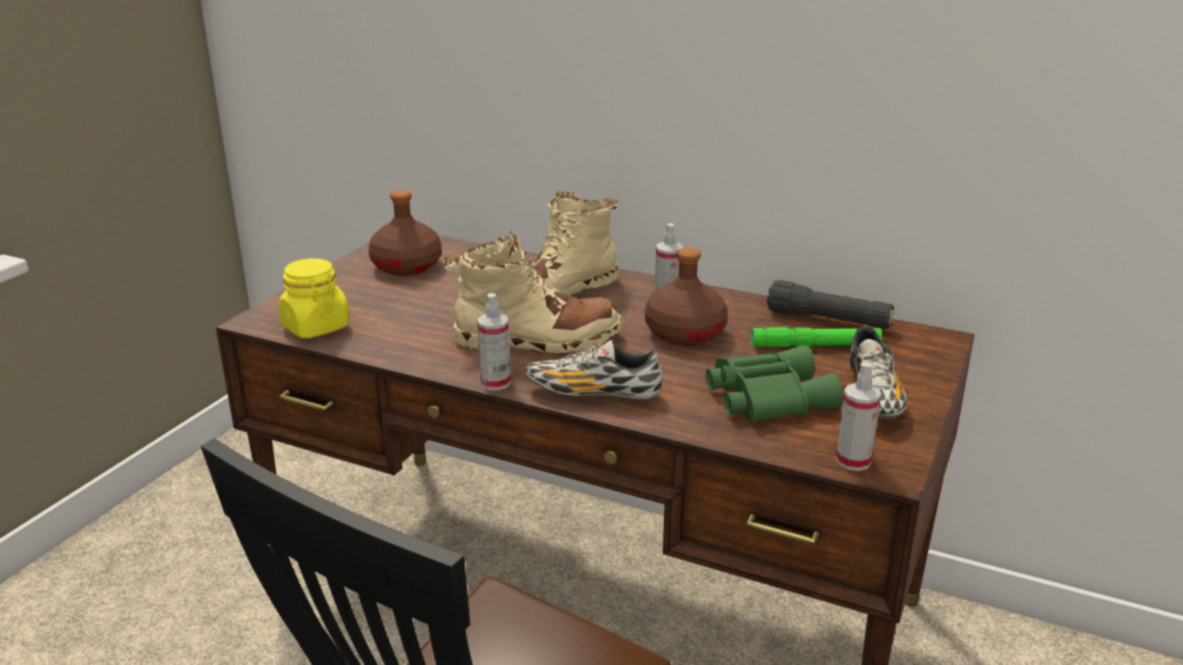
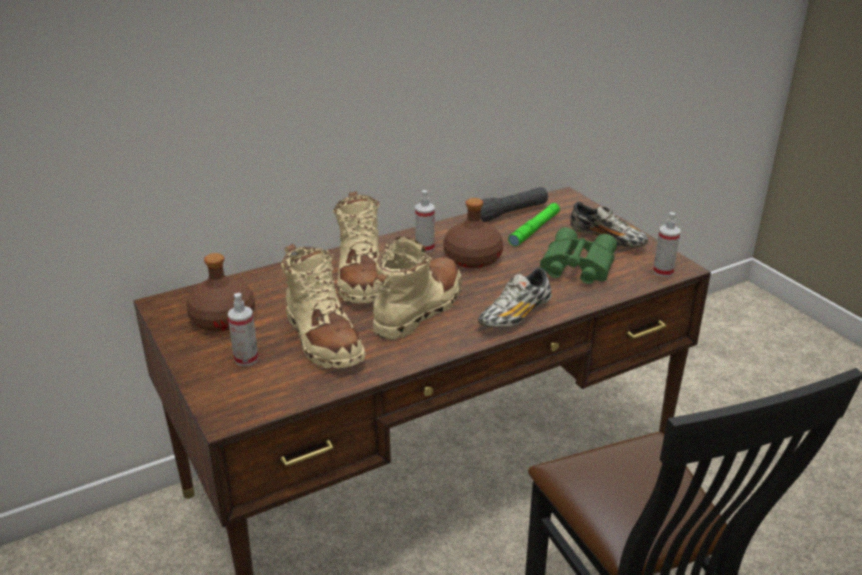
camera: 55 degrees left, 5 degrees up
yellow jar [278,258,350,338] -> none
spray bottle [477,293,511,390] -> spray bottle moved to [227,293,258,366]
none -> beige boot [281,244,366,368]

